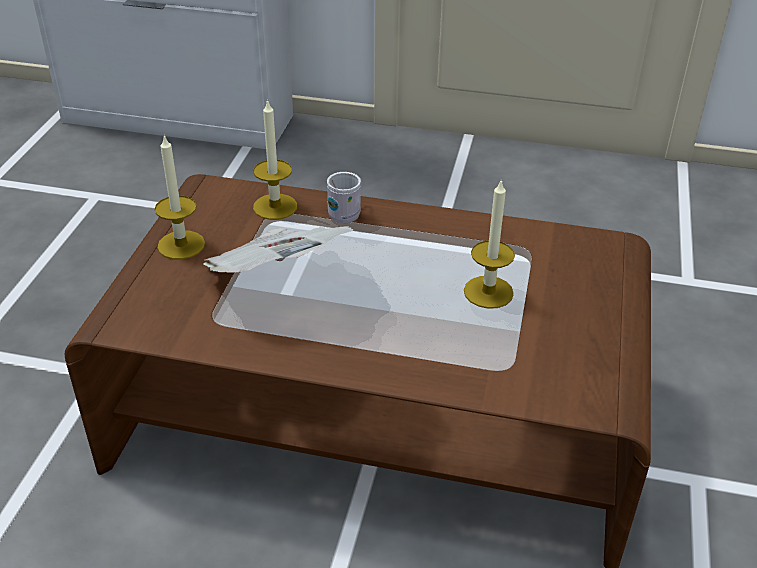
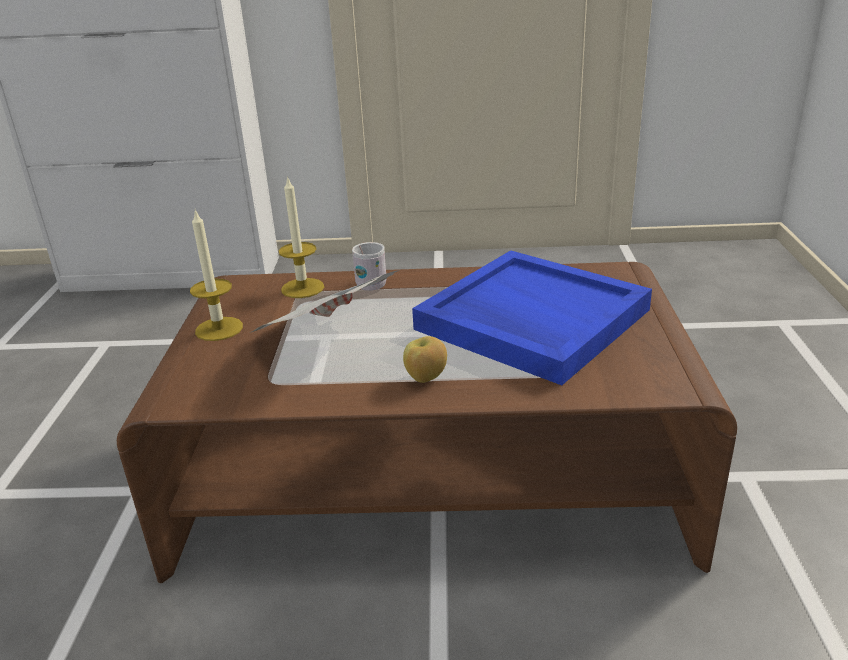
camera: 10 degrees left, 10 degrees down
candle [464,181,515,309] -> blue tray [412,250,652,385]
none -> apple [403,336,447,383]

